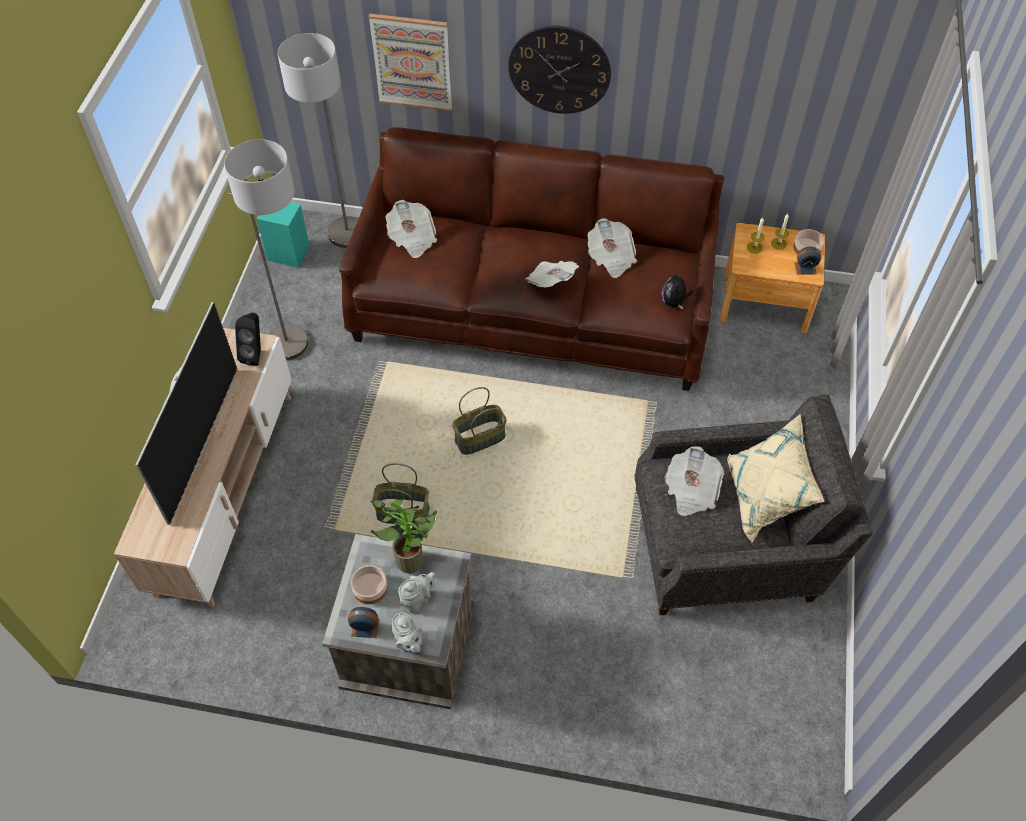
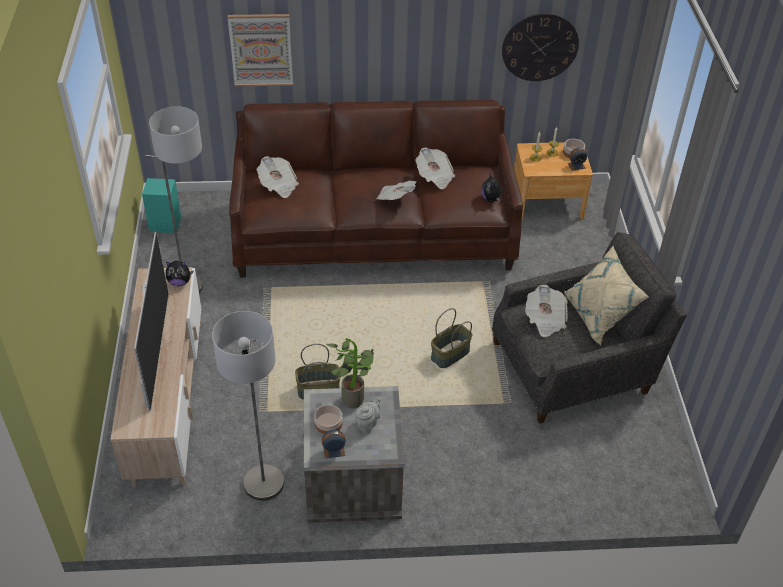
camera: 15 degrees left, 10 degrees down
black speaker [235,313,261,366] -> plush toy [166,261,194,286]
grey floor lamp [278,33,358,248] -> grey floor lamp moved to [212,311,284,501]
grey teapot [392,612,423,653] -> none
basket [452,387,507,455] -> basket moved to [431,308,473,368]
wall clock [508,26,611,114] -> wall clock moved to [502,13,579,81]

